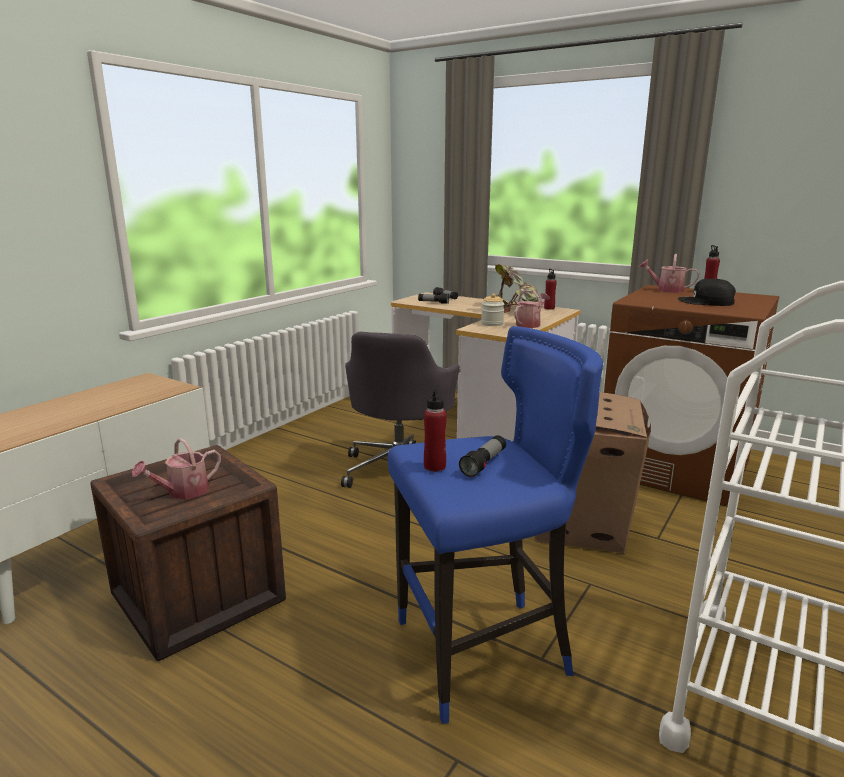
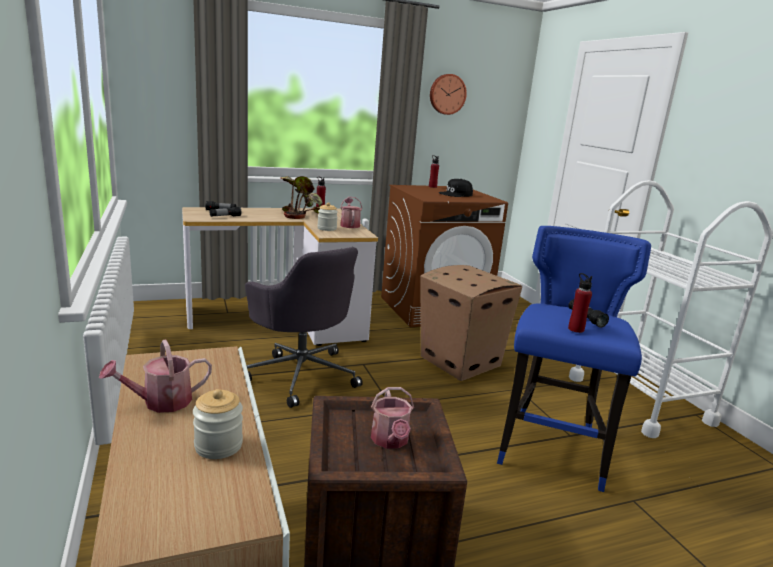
camera: 55 degrees left, 0 degrees up
watering can [639,254,699,293] -> watering can moved to [99,340,212,413]
none -> jar [193,389,243,459]
none -> wall clock [430,74,467,115]

